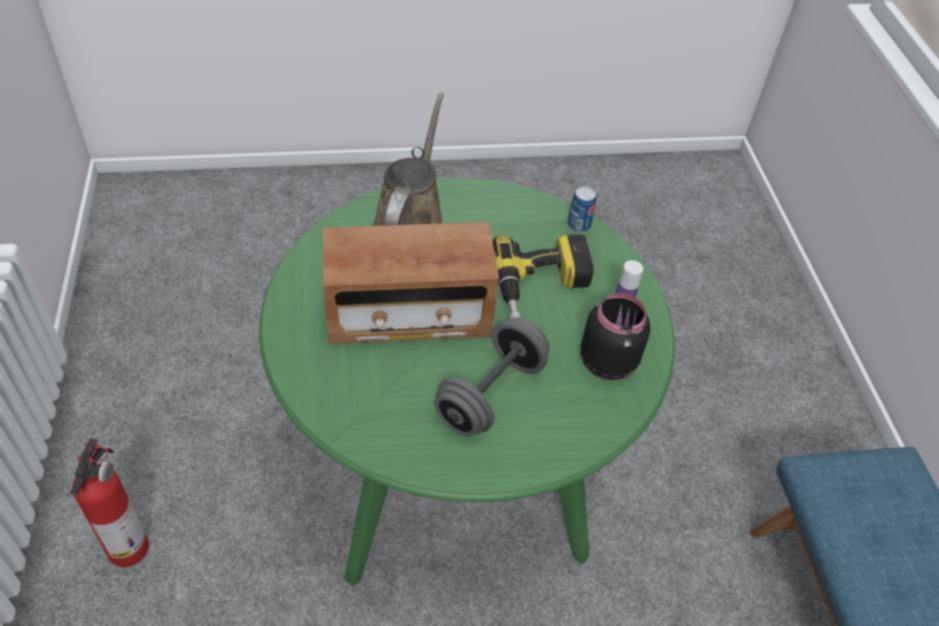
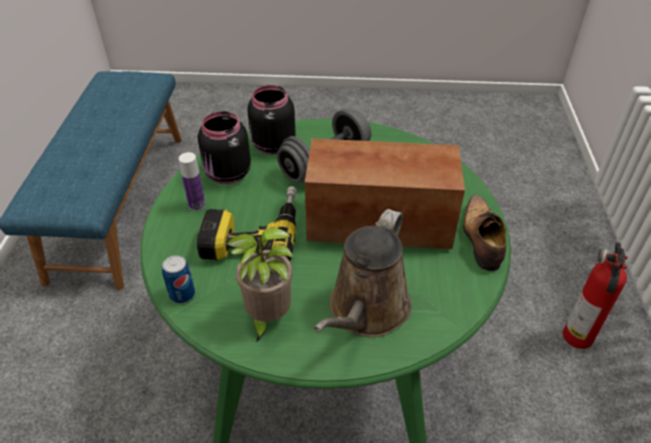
camera: 165 degrees left, 5 degrees down
none -> potted plant [226,227,293,343]
none -> black jar [247,85,296,155]
none -> shoe [463,195,506,271]

